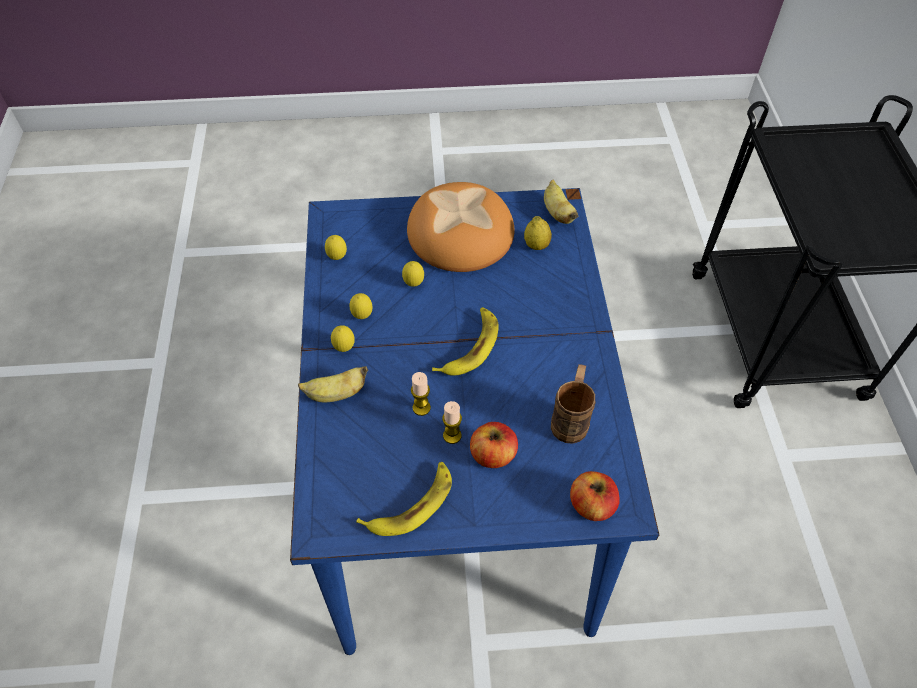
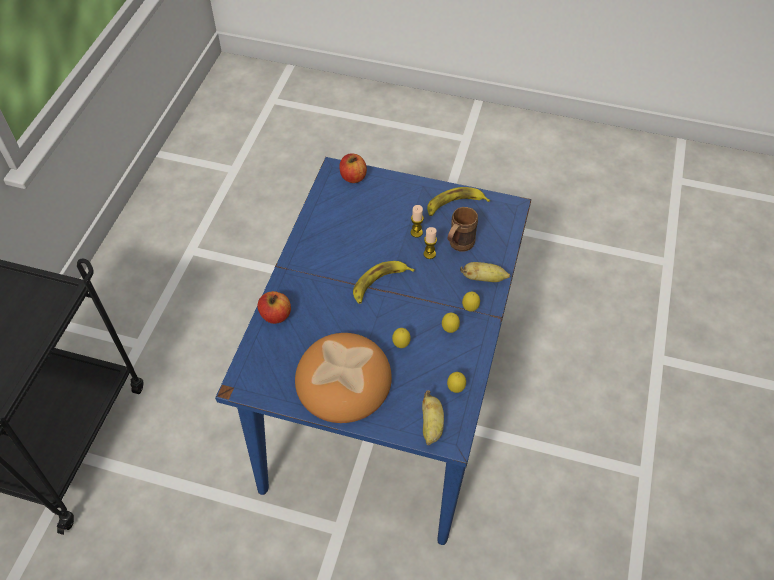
camera: 160 degrees left, 0 degrees up
apple [470,422,518,468] -> apple moved to [257,291,291,324]
lemon [524,216,552,250] -> none
banana [544,180,579,224] -> banana moved to [422,390,444,445]
brown mug [551,364,595,444] -> brown mug moved to [448,207,478,252]

